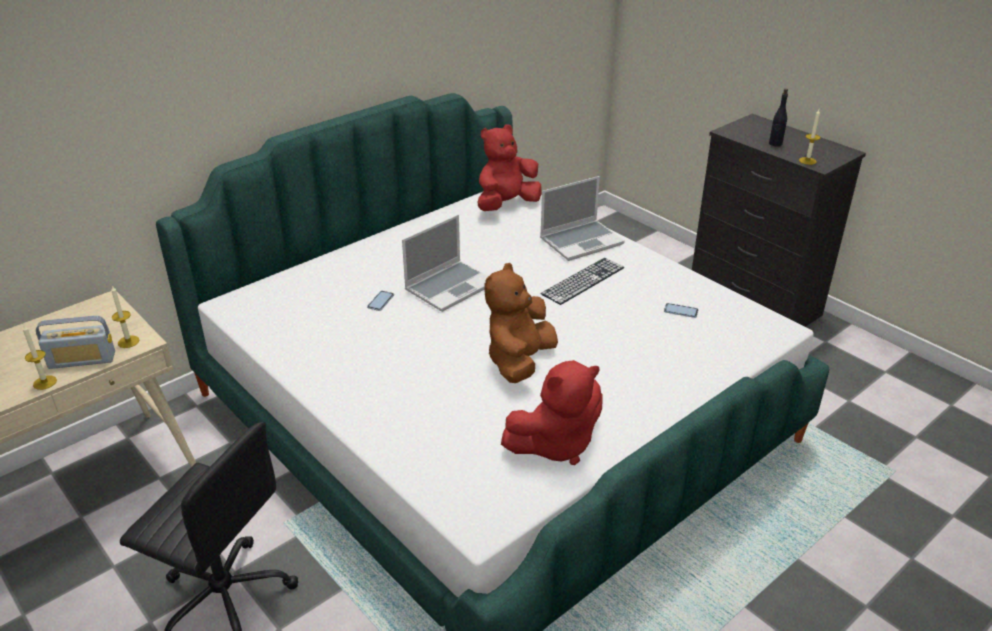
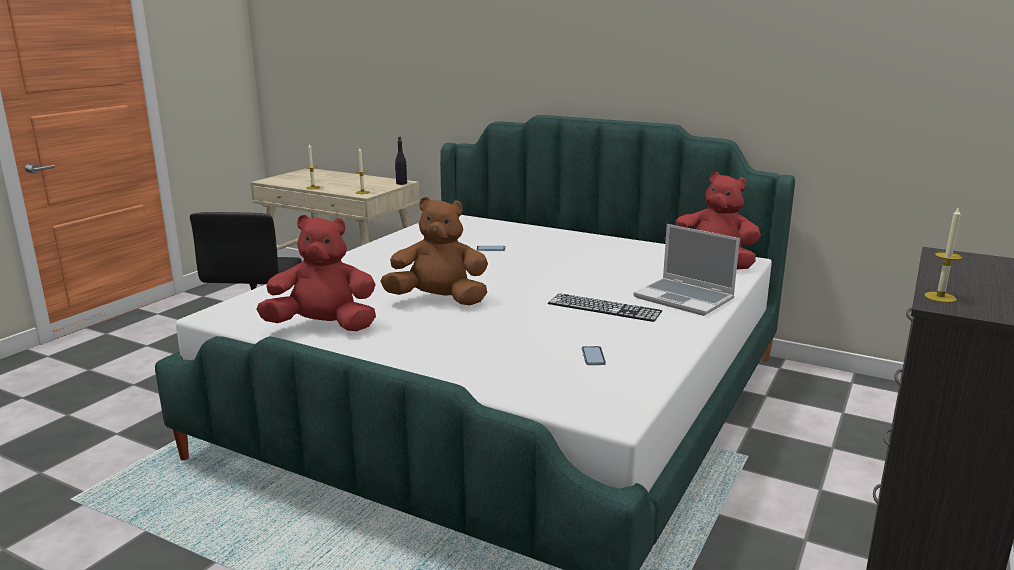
camera: 70 degrees right, 15 degrees down
radio [36,316,115,369] -> none
laptop [402,215,488,312] -> none
red plush toy [501,360,602,465] -> red plush toy turned 135 degrees clockwise [256,215,376,331]
black bottle [769,89,788,147] -> black bottle moved to [395,137,407,185]

